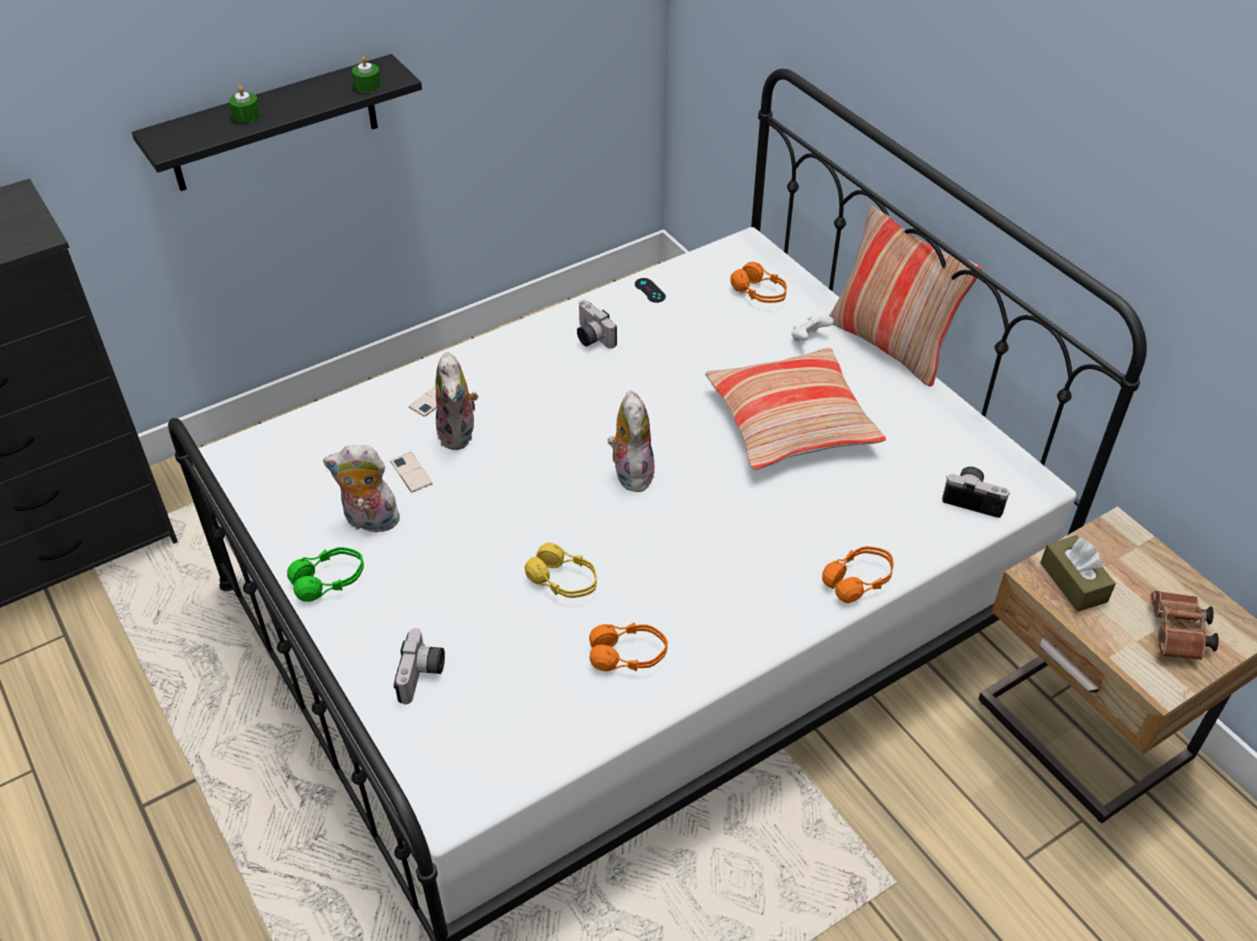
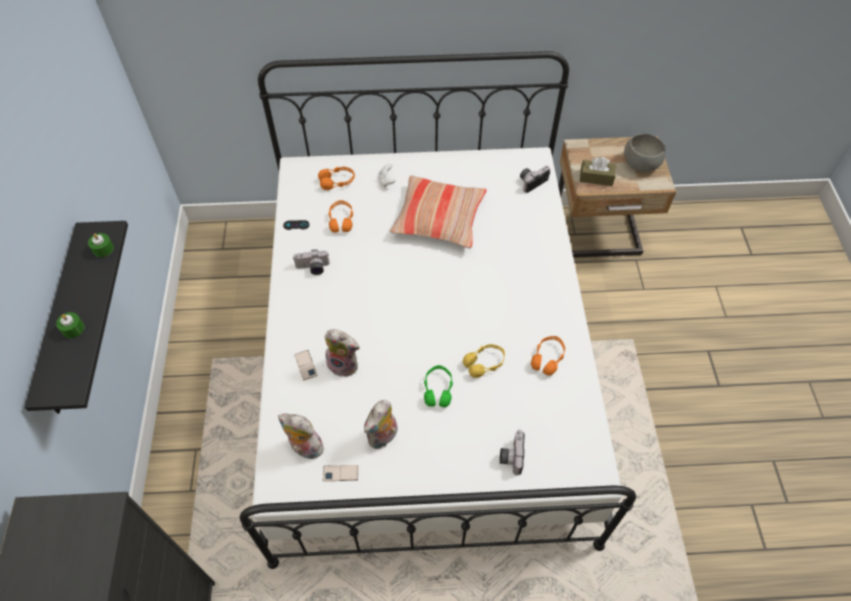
camera: 60 degrees left, 10 degrees up
green headphones [287,547,364,602] -> green headphones moved to [424,365,453,407]
phone [390,452,433,493] -> phone moved to [323,465,358,481]
camera [394,628,445,704] -> camera turned 120 degrees counterclockwise [500,430,525,475]
plush toy [608,391,656,493] -> plush toy moved to [278,414,324,459]
orange headphones [822,546,894,603] -> orange headphones moved to [328,200,353,233]
pillow [829,206,982,387] -> none
brown binoculars [1150,591,1219,660] -> grey bowl [624,134,666,172]

